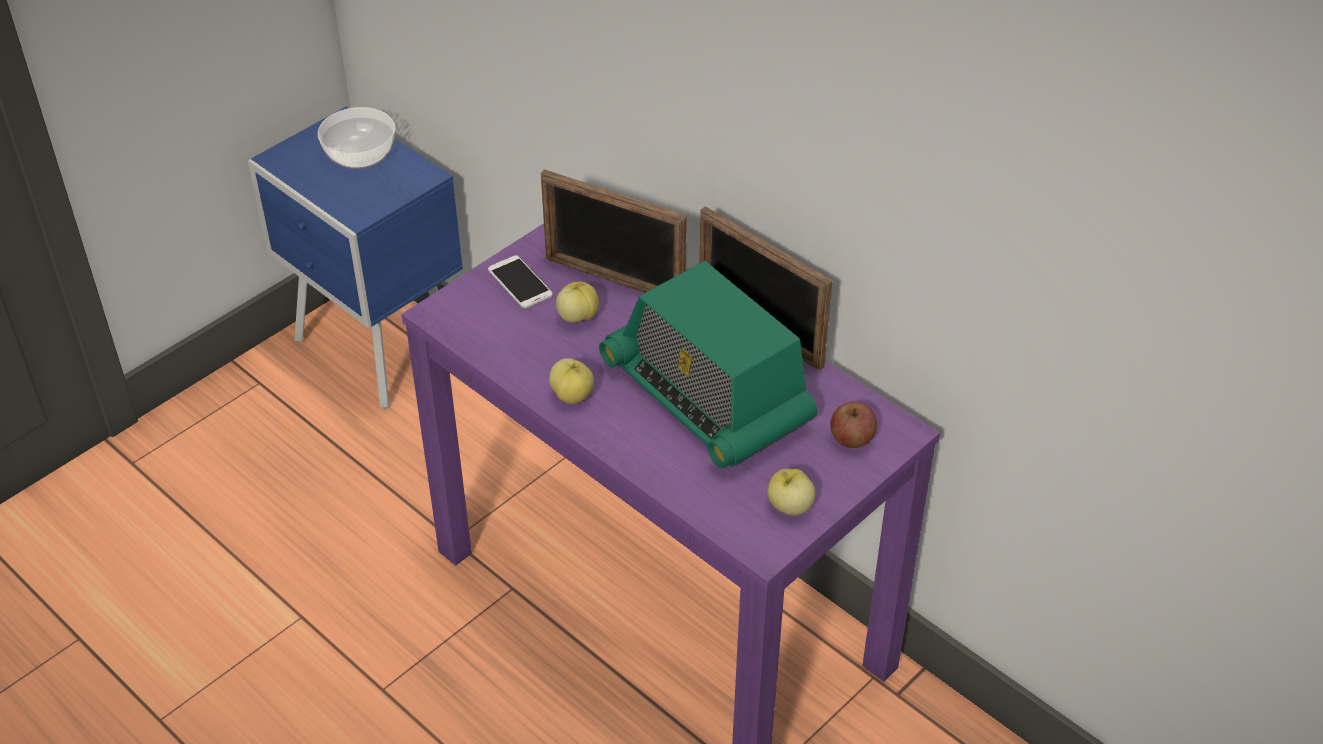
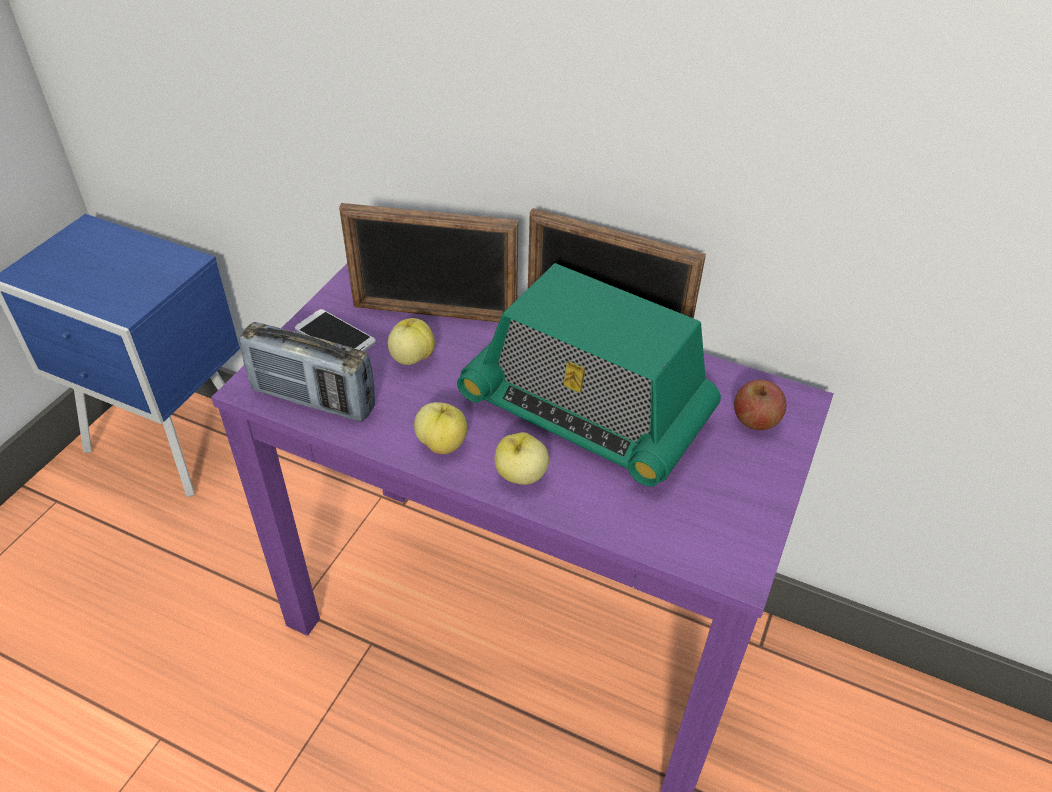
camera: 20 degrees left, 0 degrees up
bowl [318,107,395,169] -> none
apple [767,469,815,515] -> apple moved to [495,432,549,485]
none -> radio [239,322,375,422]

